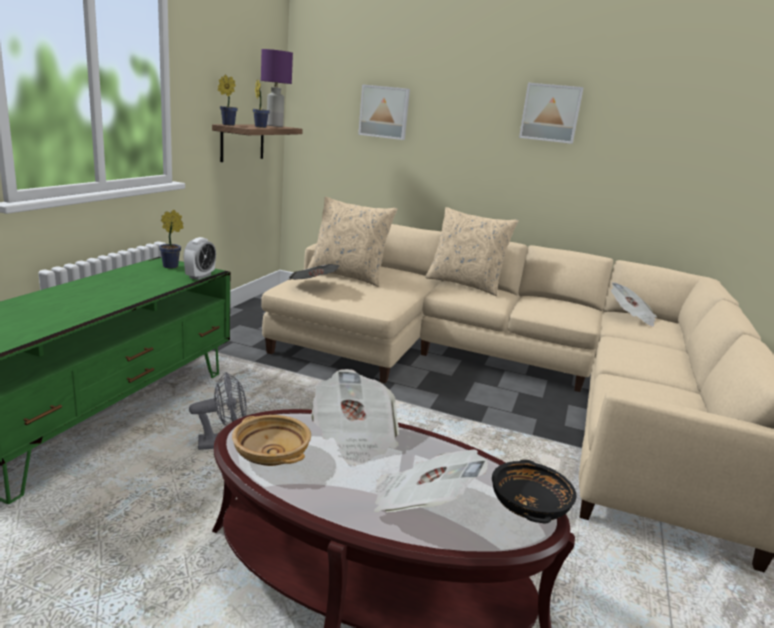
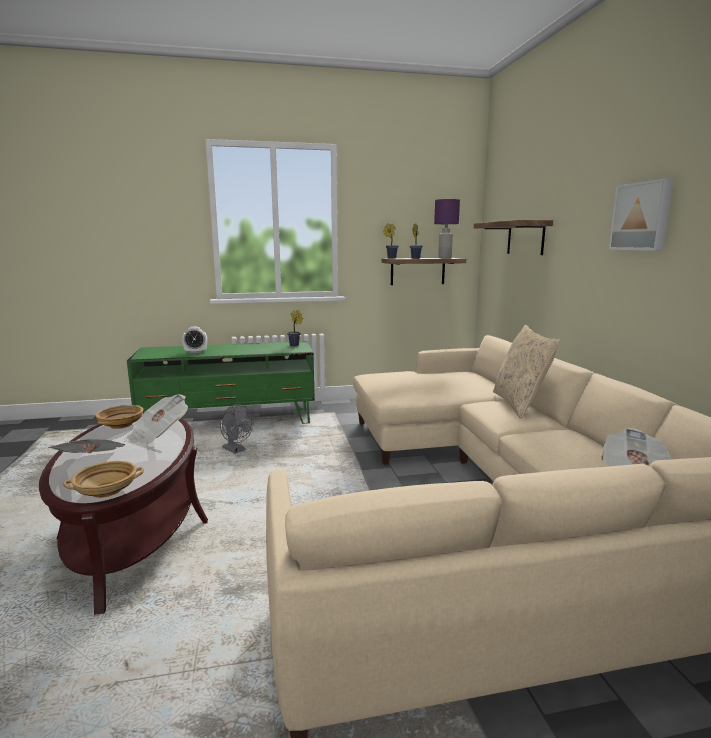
camera: 60 degrees right, 5 degrees down
alarm clock [184,237,216,280] -> alarm clock moved to [182,327,207,353]
newspaper [288,264,340,280] -> none
beige pillow [307,197,397,287] -> none
picture [358,84,410,140] -> shelf [474,220,553,255]
black bowl [492,460,577,523] -> beige bowl [63,461,144,498]

